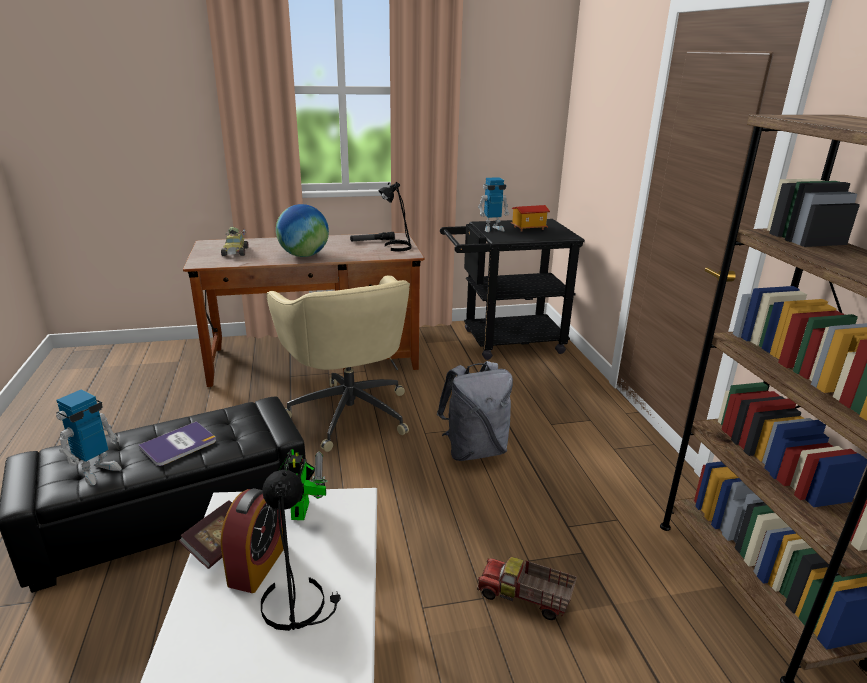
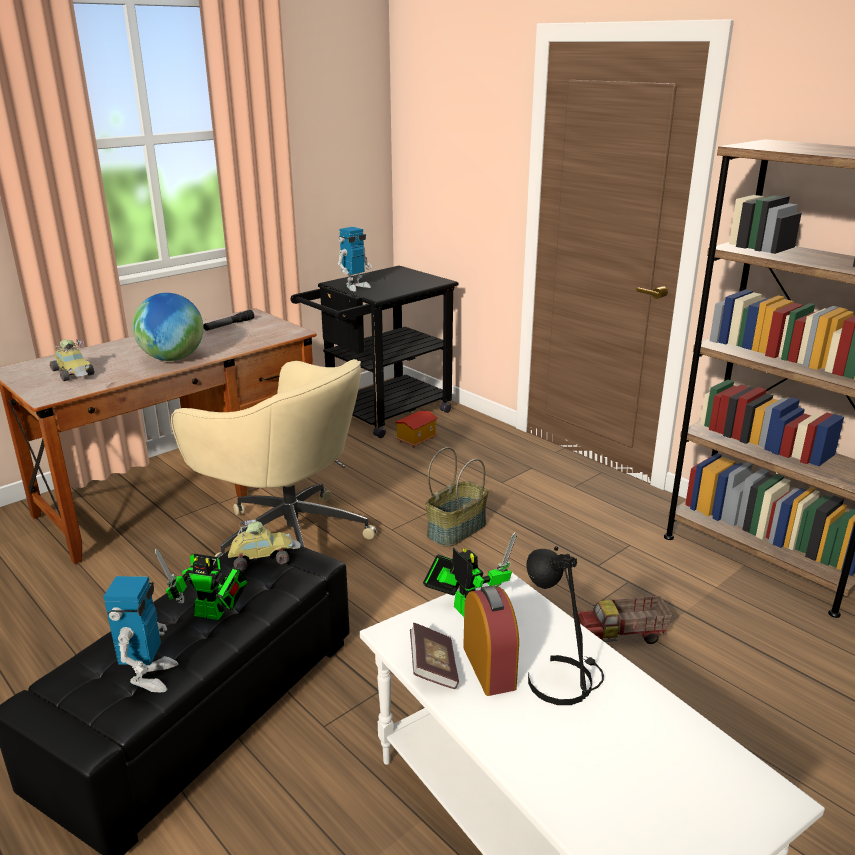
camera: 30 degrees left, 0 degrees up
book [138,421,216,466] -> toy robot [155,549,248,620]
black table lamp [379,182,412,252] -> none
grey backpack [437,361,513,461] -> basket [425,447,489,547]
toy house [511,205,550,232] -> toy house moved to [395,411,438,448]
none -> toy car [228,519,301,571]

